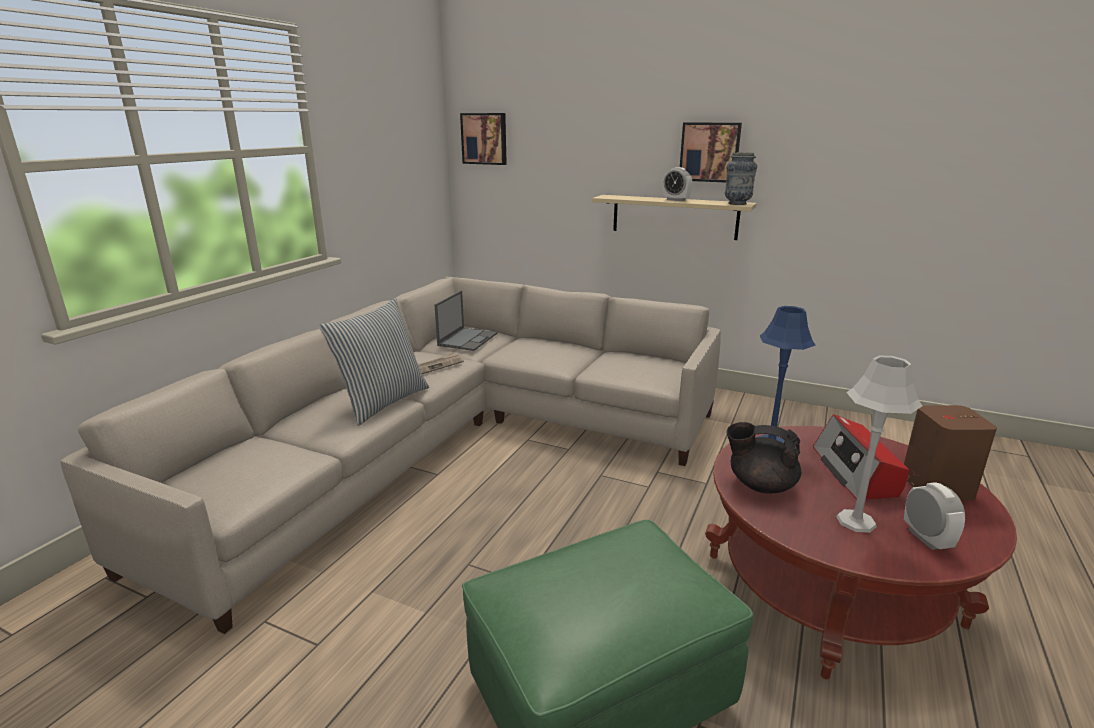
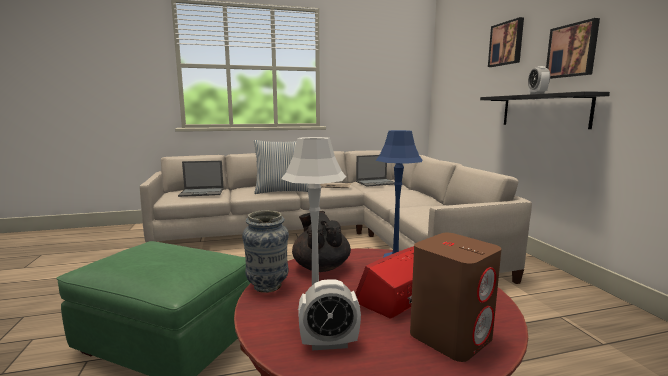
camera: 50 degrees right, 10 degrees down
picture [460,113,507,165] -> picture moved to [488,17,524,67]
beige shelf [592,195,756,240] -> black shelf [480,91,610,129]
vase [725,152,757,205] -> vase moved to [242,210,289,293]
alarm clock [904,482,965,550] -> alarm clock turned 45 degrees clockwise [298,279,361,350]
none -> laptop [178,161,224,197]

